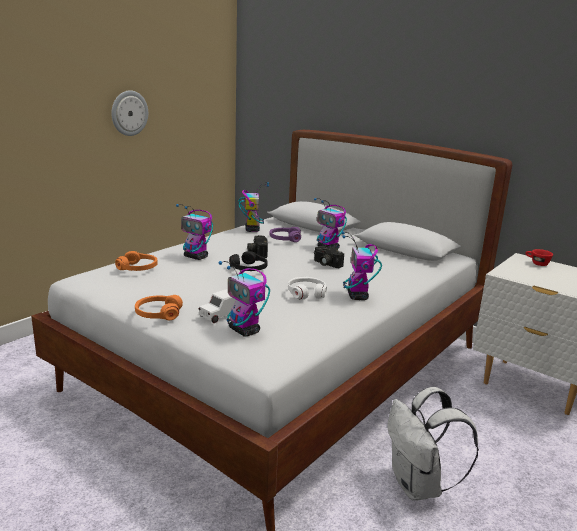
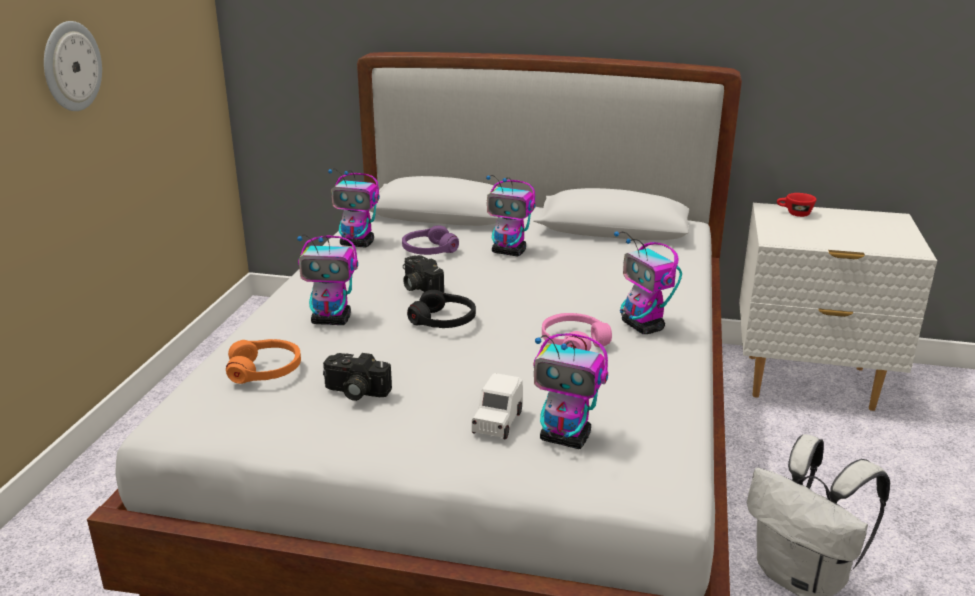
camera: 25 degrees left, 5 degrees up
orange headphones [135,295,183,320] -> none
toy robot [239,182,269,232] -> toy robot turned 135 degrees clockwise [328,169,380,248]
white headphones [288,277,327,299] -> pink headphones [542,313,612,351]
camera [314,246,344,268] -> camera moved to [323,353,392,401]

